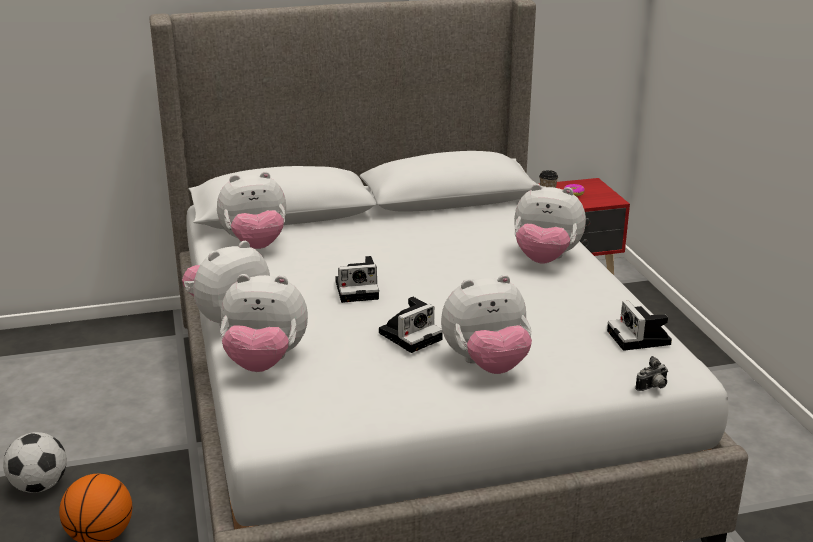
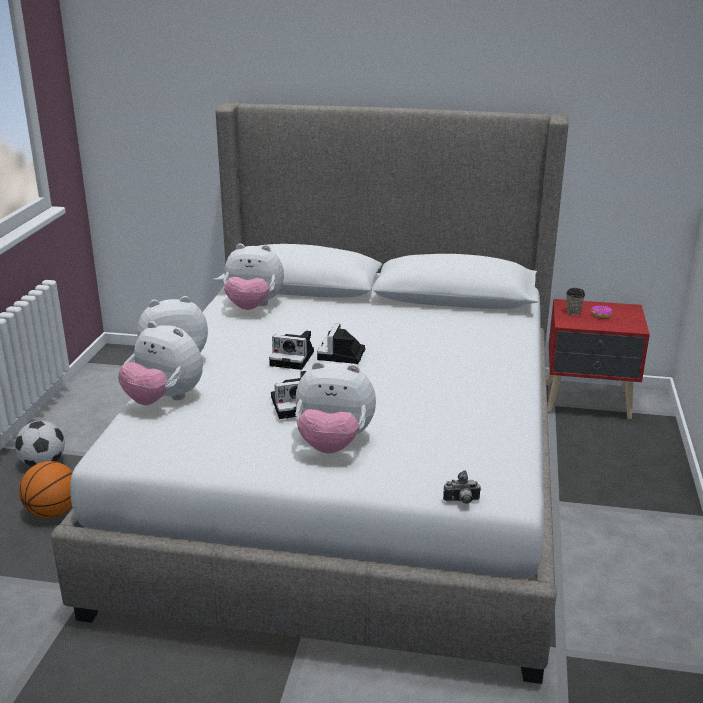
camera: 25 degrees right, 0 degrees up
plush toy [514,184,586,264] -> none
camera [607,301,672,351] -> camera moved to [317,323,365,364]

